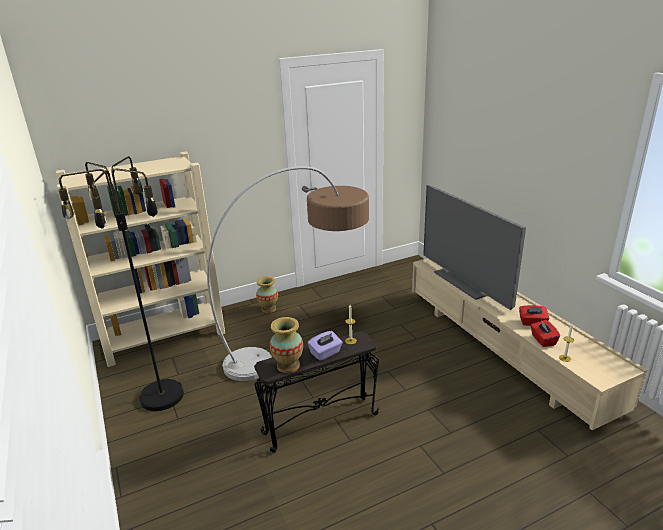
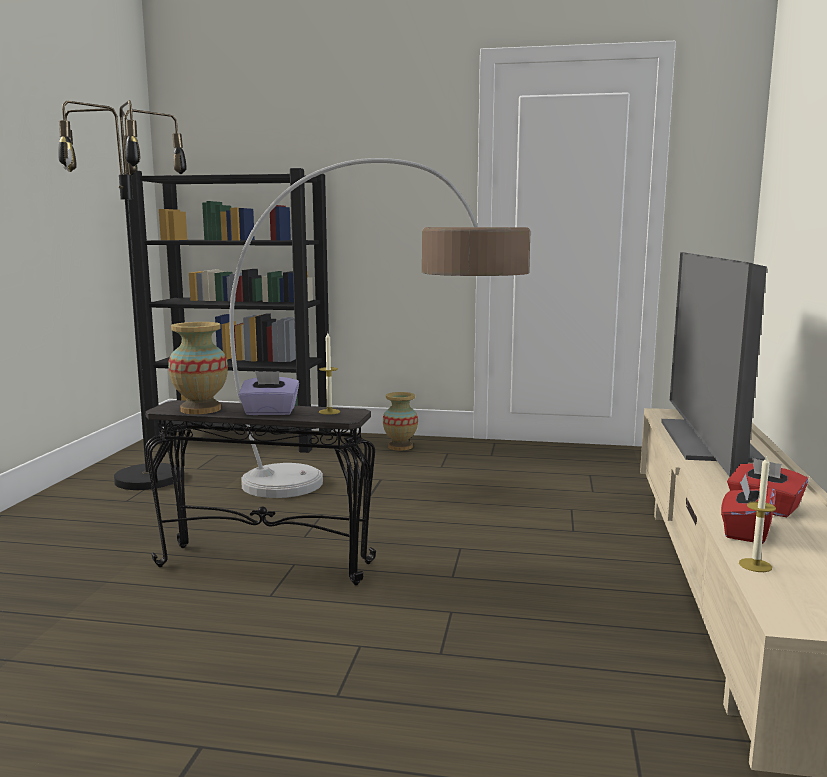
camera: 35 degrees right, 15 degrees down
beige bookcase [56,152,225,367] -> black bookcase [127,168,331,453]

